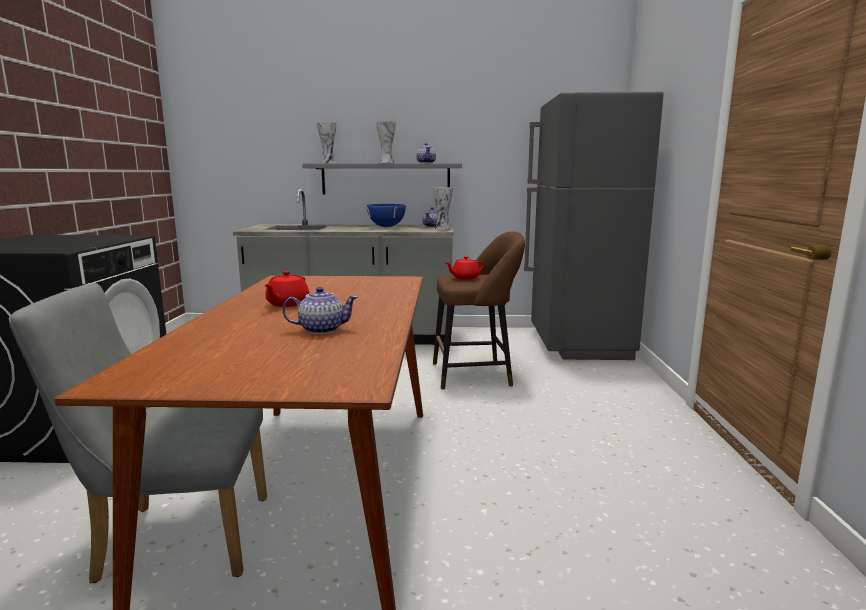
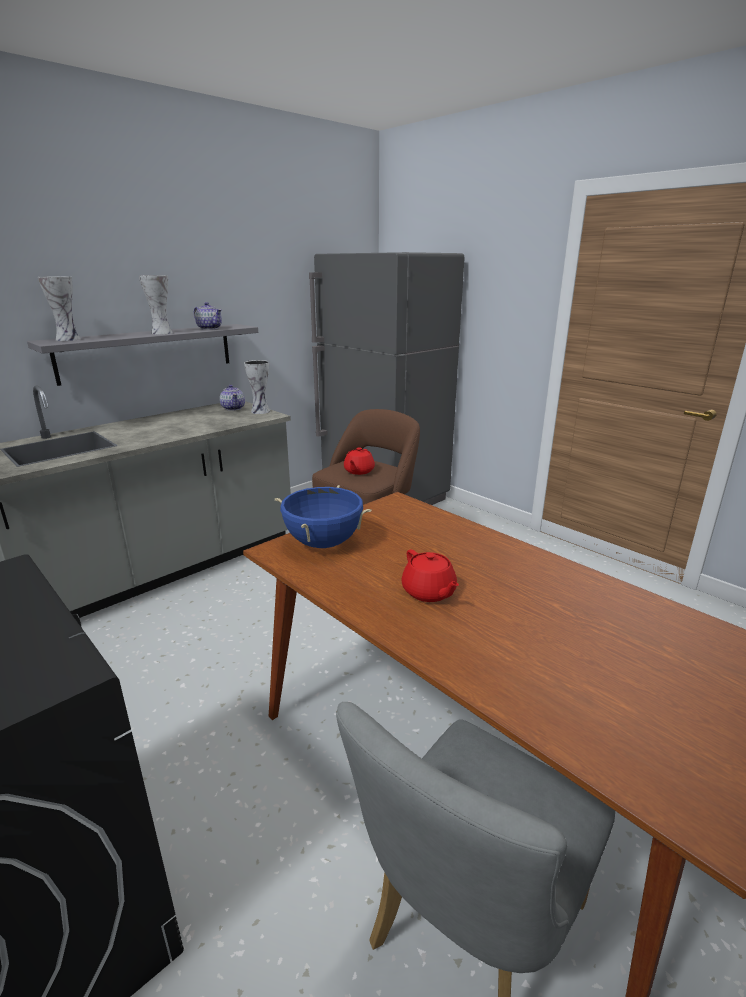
camera: 45 degrees left, 10 degrees up
teapot [282,287,358,334] -> none
blue cooking pot [364,204,408,227] -> blue cooking pot moved to [275,485,372,548]

